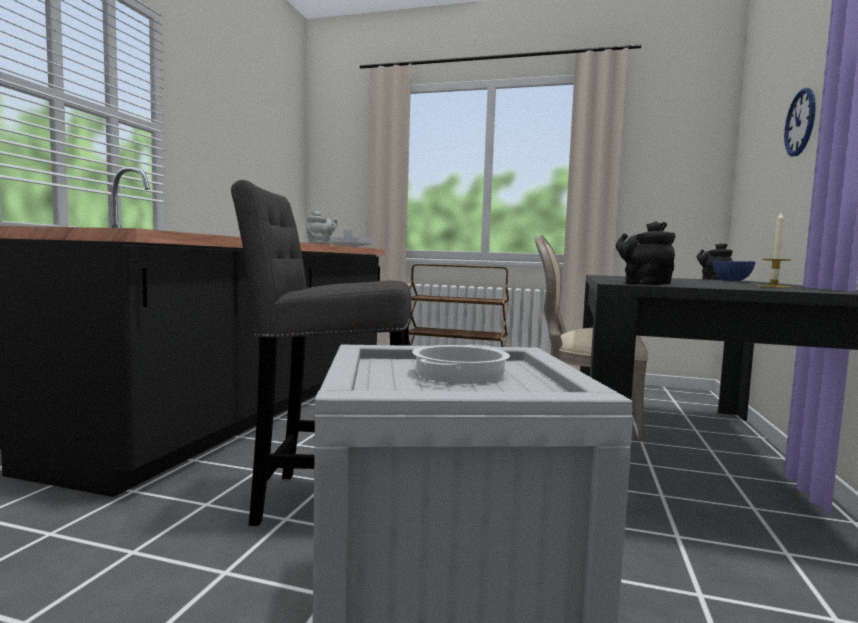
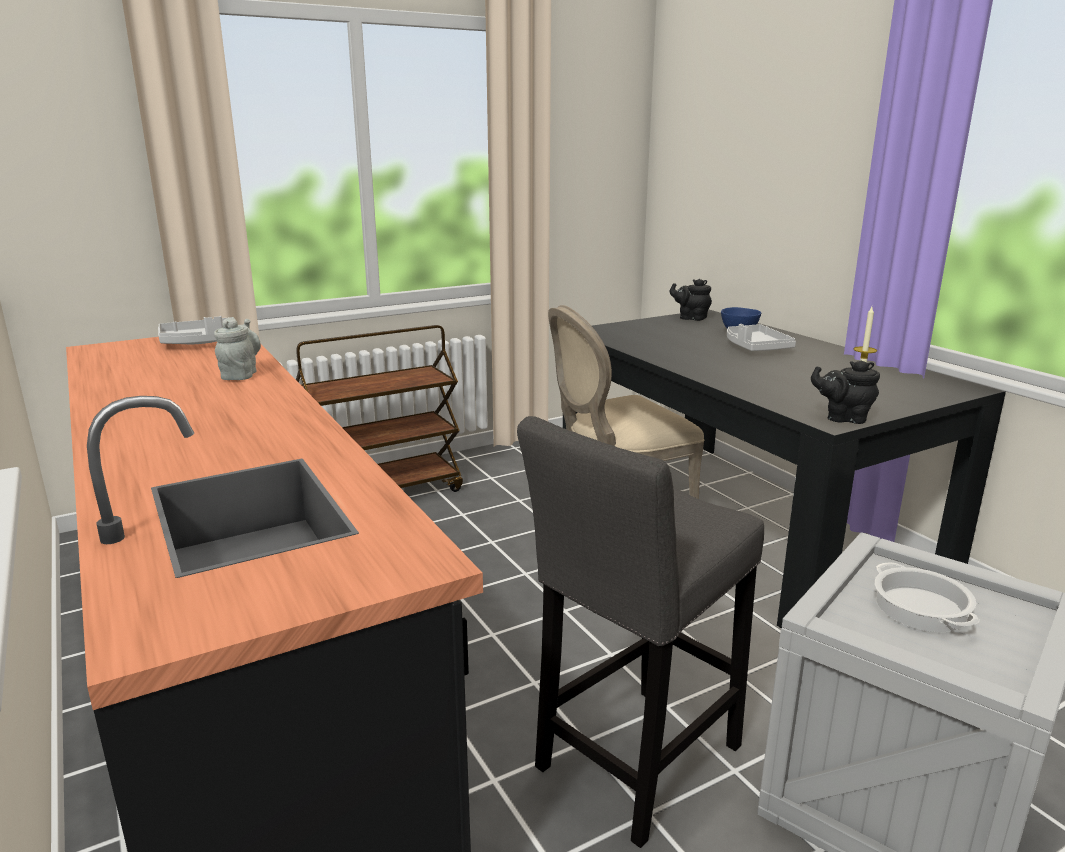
camera: 45 degrees left, 15 degrees up
wall clock [784,88,816,156] -> none
none -> grey tray [727,324,796,351]

